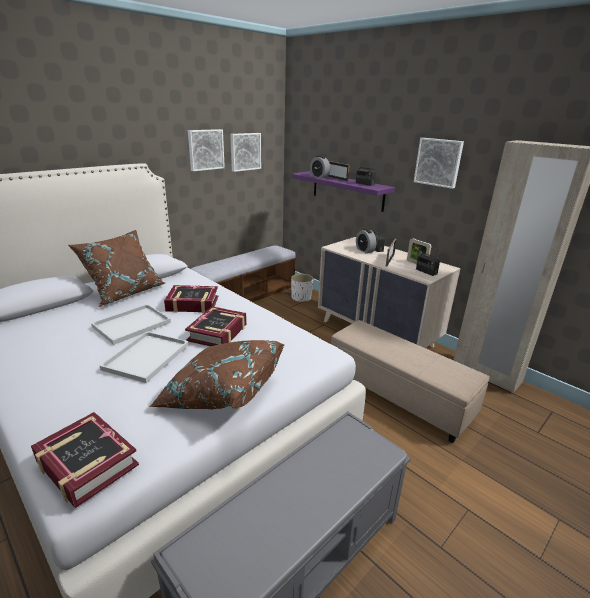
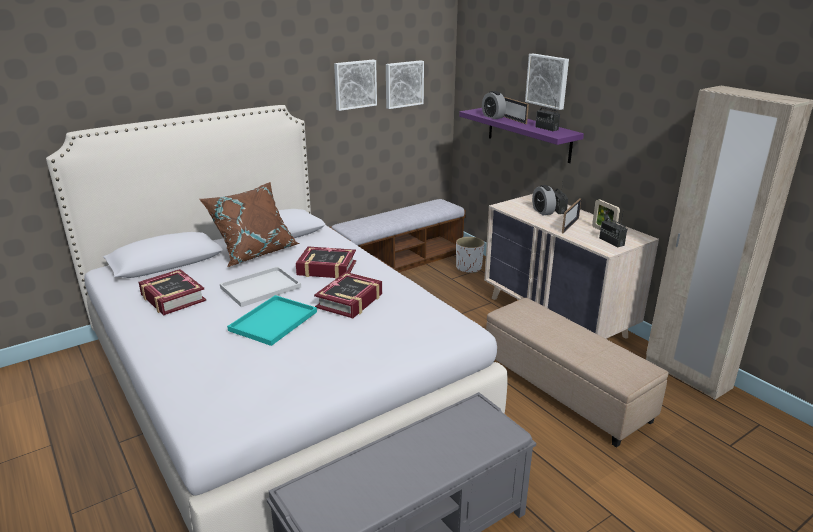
camera: 10 degrees right, 0 degrees up
book [31,412,139,508] -> book moved to [139,269,206,315]
white tray [100,332,189,383] -> turquoise tray [227,295,317,346]
brown pillow [149,340,285,409] -> none
picture [414,138,464,189] -> picture moved to [525,54,569,110]

